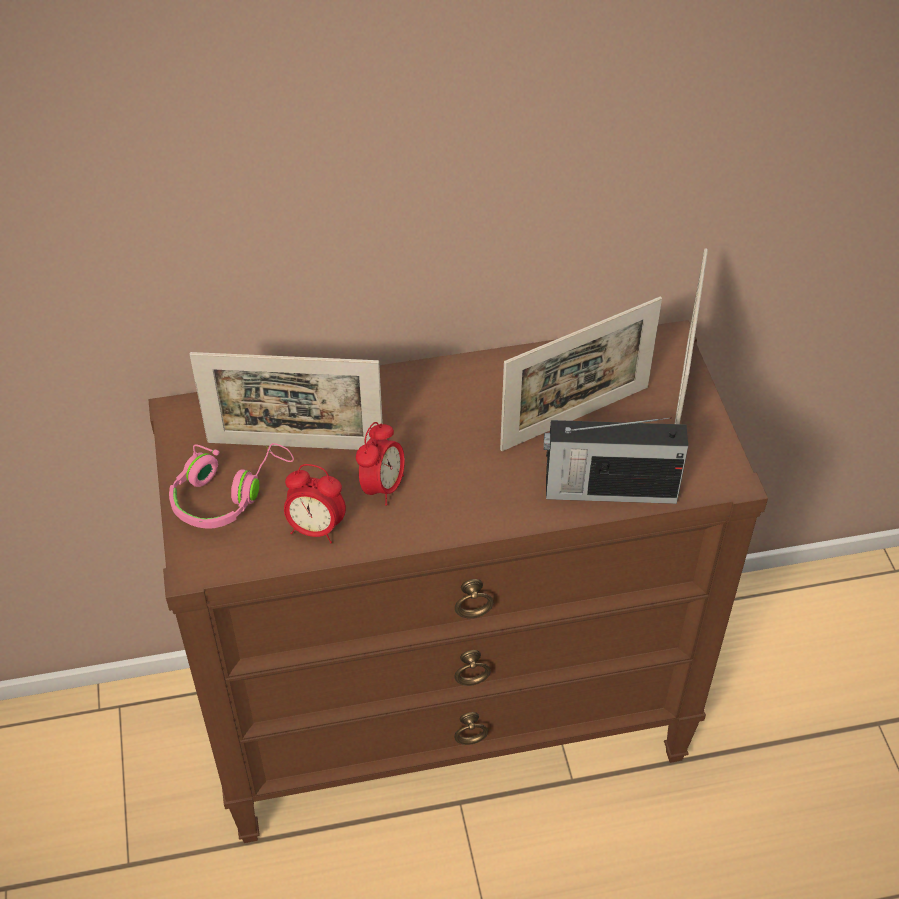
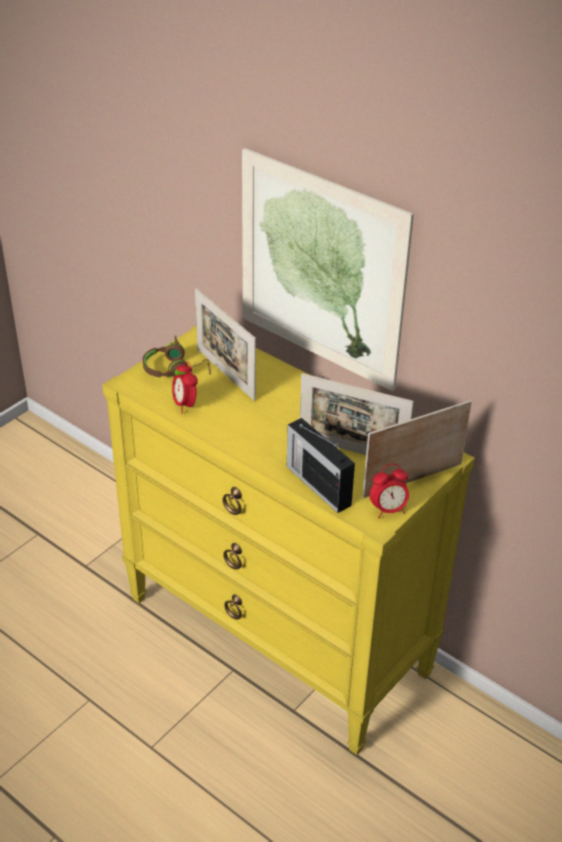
camera: 50 degrees right, 10 degrees down
brown dresser [148,320,768,843] -> yellow dresser [102,325,475,755]
pink headphones [169,443,294,529] -> brown headphones [143,335,211,378]
alarm clock [356,422,405,506] -> alarm clock moved to [370,464,409,518]
none -> picture [242,148,414,391]

